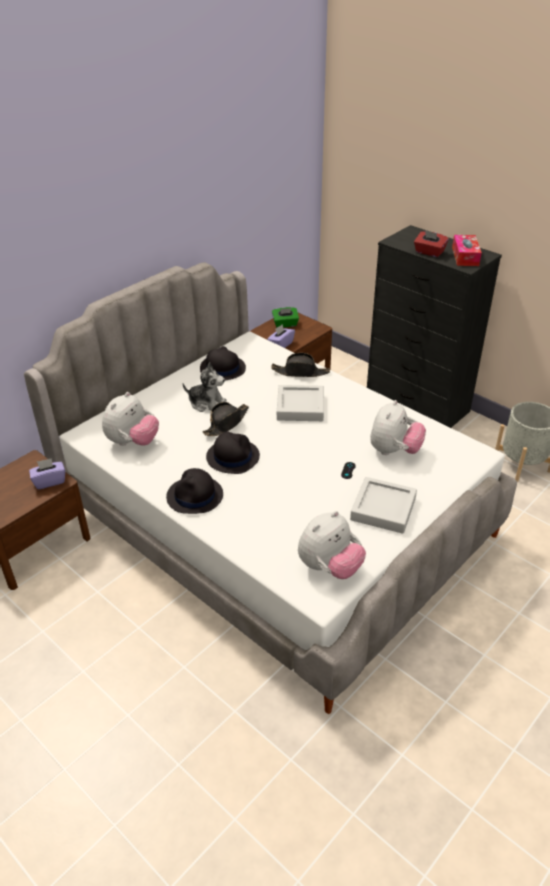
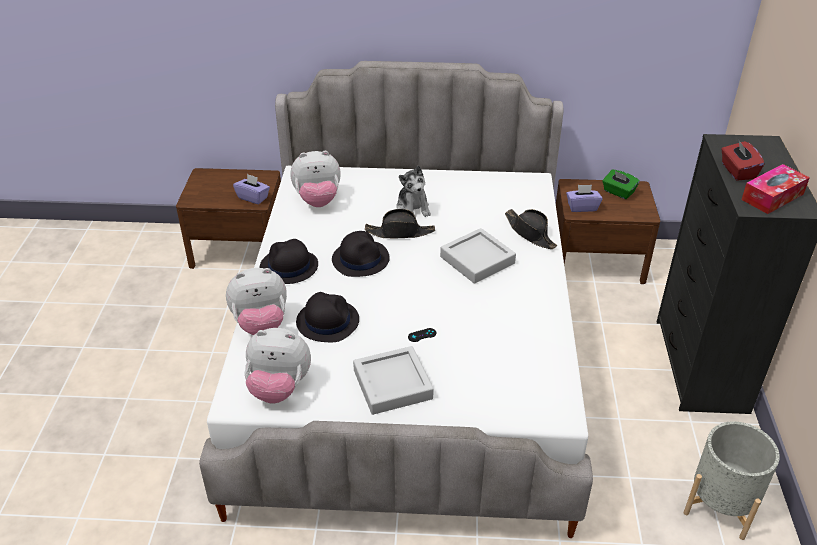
camera: 50 degrees right, 0 degrees up
black hat [200,346,246,380] -> black hat moved to [296,292,359,342]
plush toy [370,400,426,455] -> plush toy moved to [226,268,287,335]

